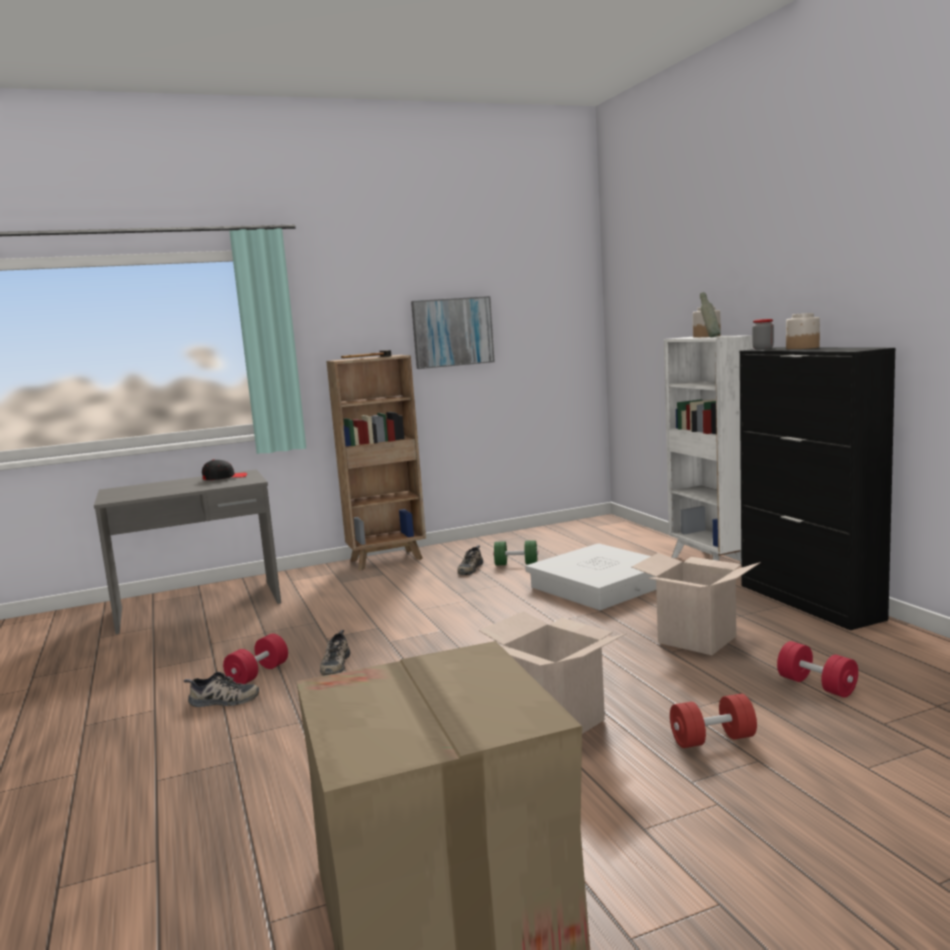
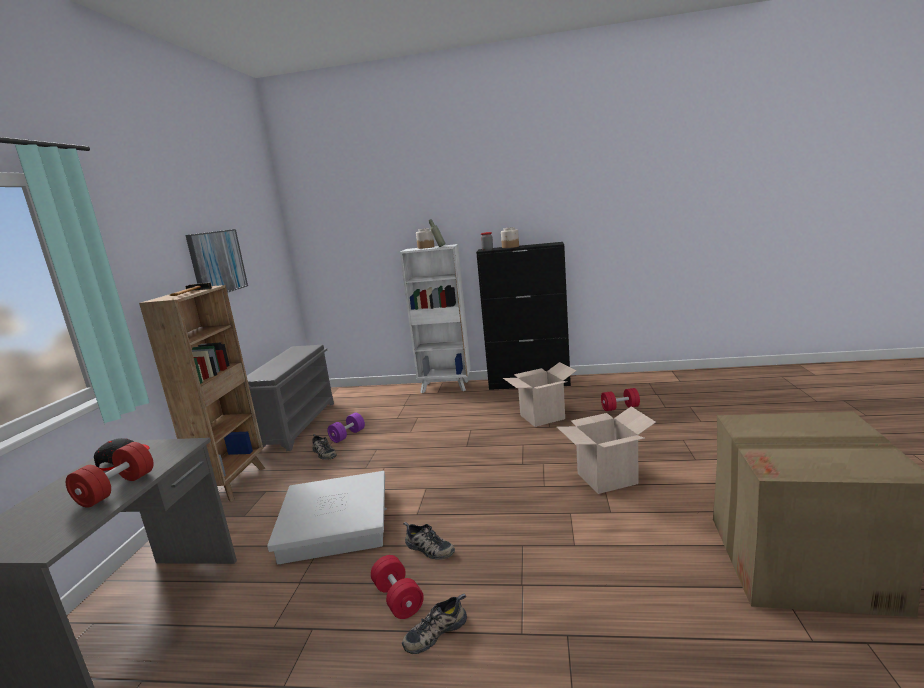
camera: 60 degrees left, 5 degrees up
shoe [183,672,259,707] -> shoe turned 150 degrees counterclockwise [402,594,467,654]
green dumbbell [493,540,538,566] -> purple dumbbell [327,413,365,443]
white storage box [525,543,656,610] -> white storage box moved to [267,471,387,565]
red dumbbell [670,694,757,748] -> red dumbbell moved to [66,442,154,508]
none -> grey shoe rack [247,345,334,451]

